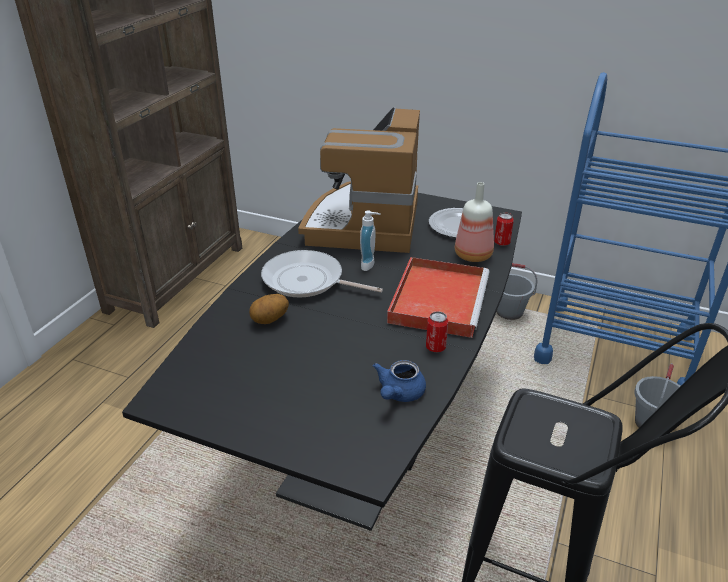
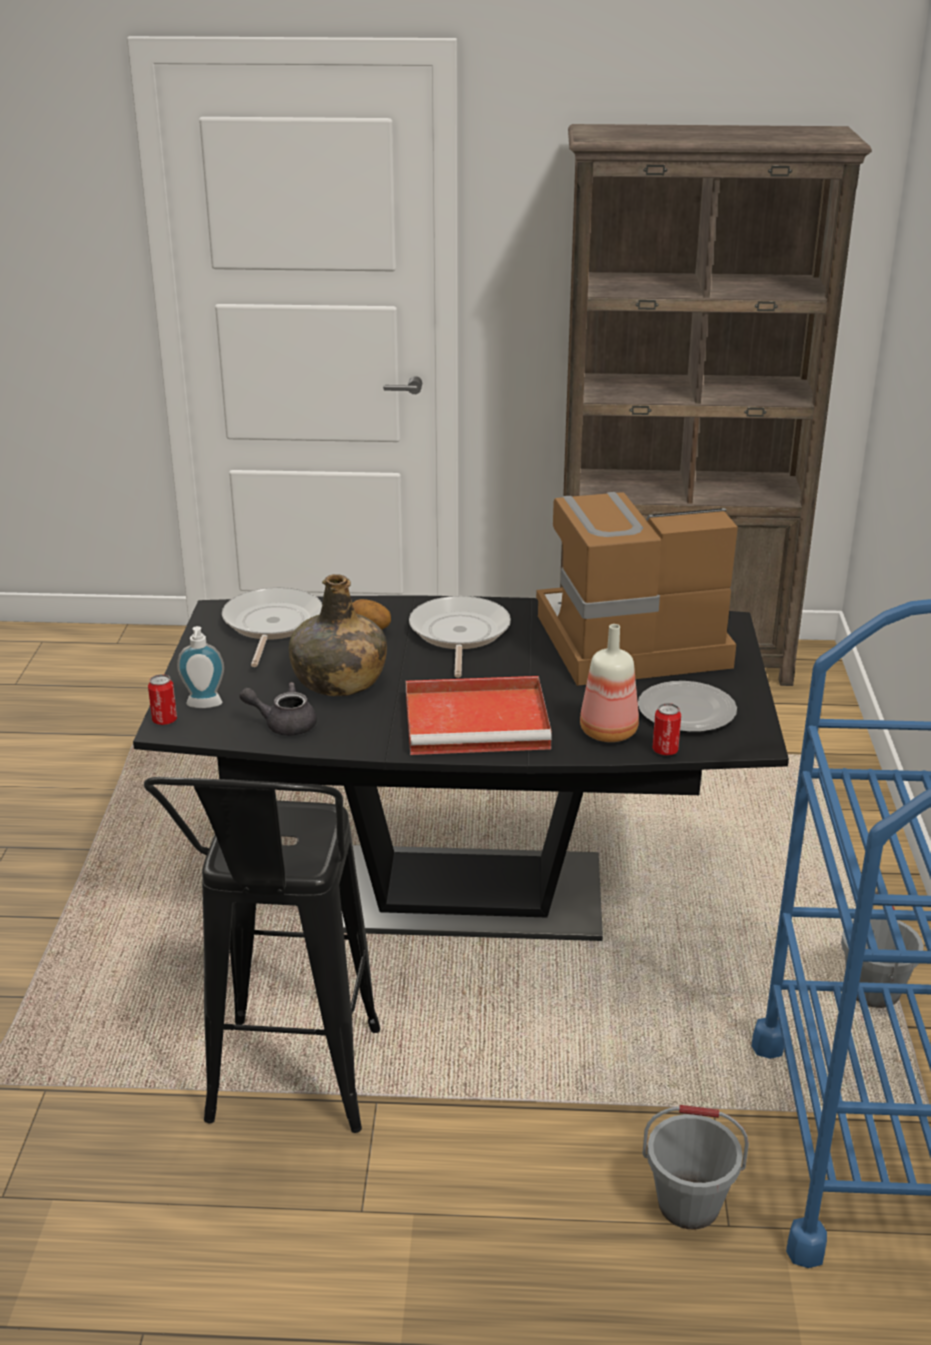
camera: 70 degrees right, 5 degrees down
soap dispenser [360,210,381,271] -> soap dispenser moved to [177,626,224,708]
blue teapot [373,360,426,402] -> grey teapot [239,682,317,736]
can [426,311,448,352] -> can moved to [148,674,177,725]
none -> frying pan [222,587,322,667]
none -> green bottle [289,574,387,696]

